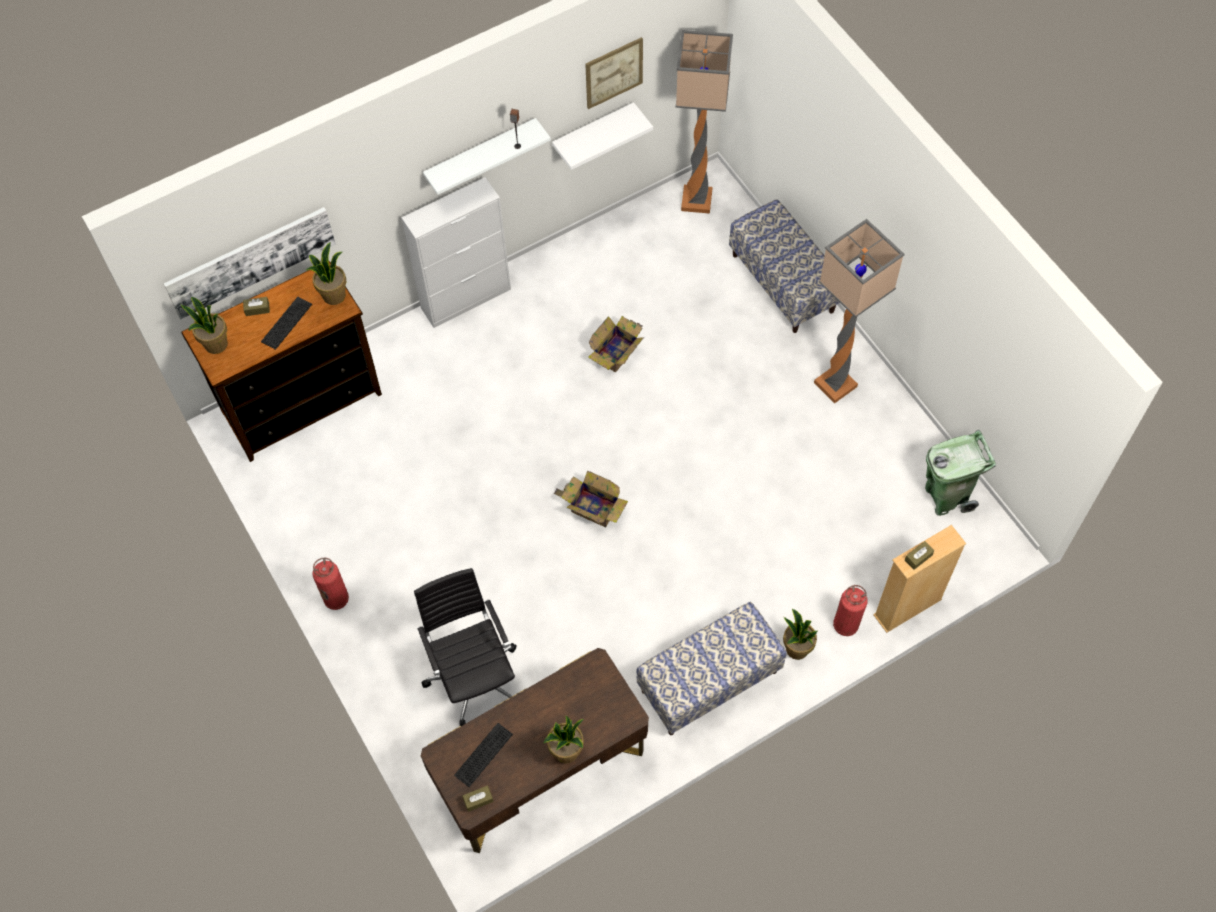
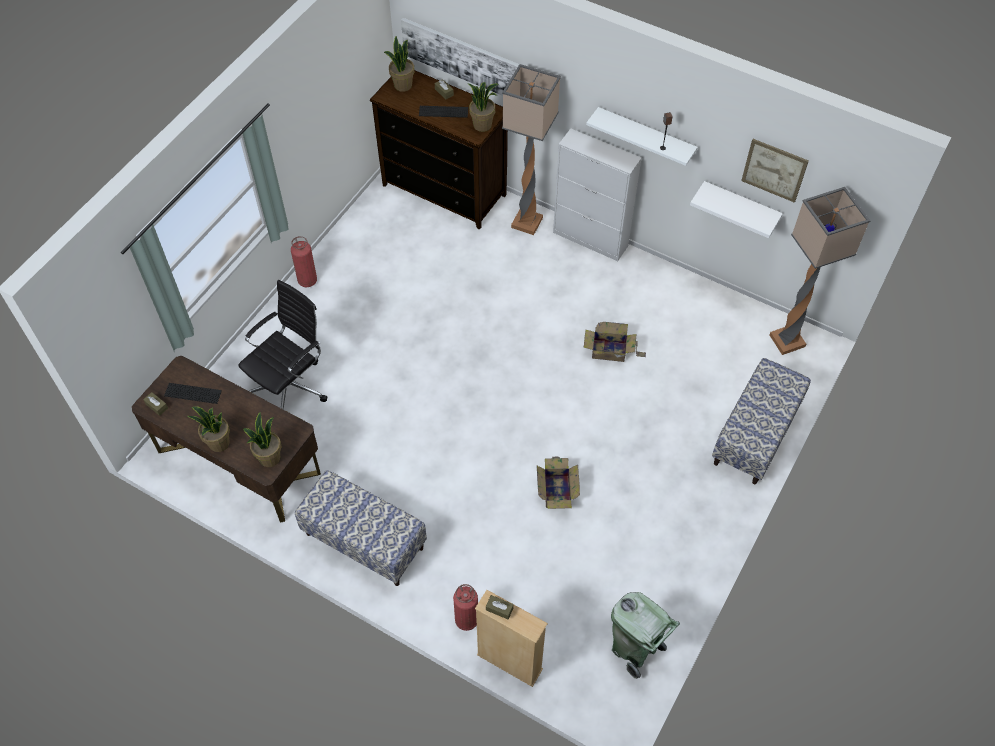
camera: 60 degrees right, 5 degrees down
cardboard box [554,470,628,527] -> cardboard box moved to [537,457,580,509]
potted plant [783,609,818,660] -> potted plant moved to [243,412,281,467]
floor lamp [814,219,905,404] -> floor lamp moved to [502,64,561,235]

